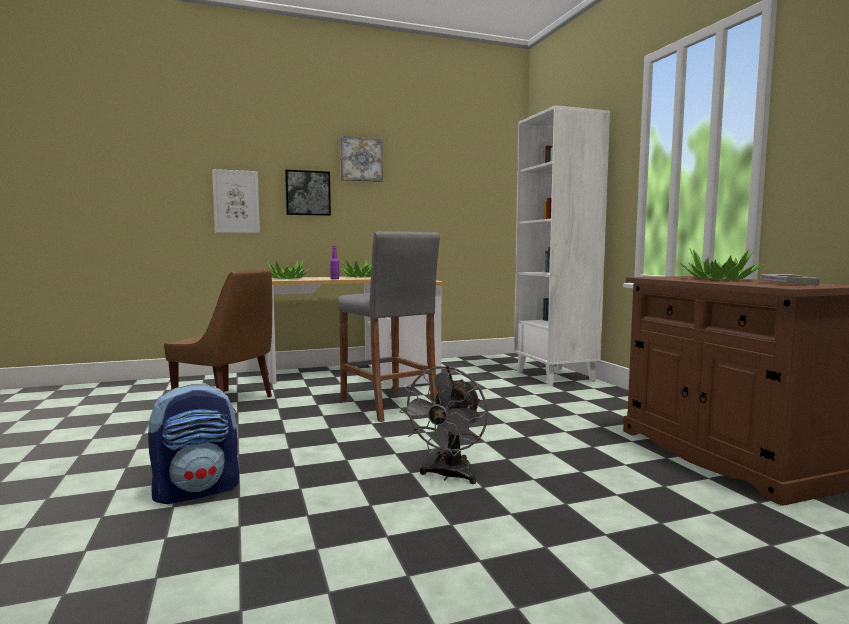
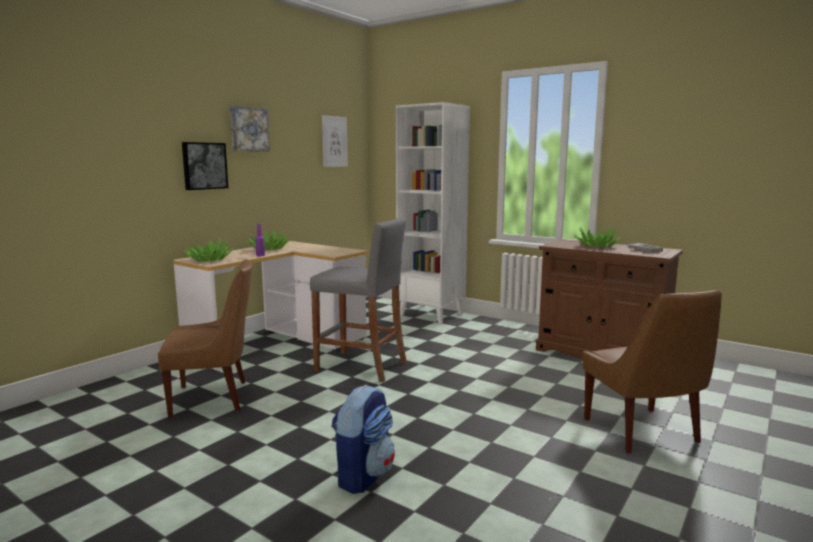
camera: 35 degrees left, 5 degrees up
picture [212,169,260,233] -> picture moved to [322,115,348,167]
grey fan [399,366,488,484] -> none
none -> brown chair [583,290,722,454]

